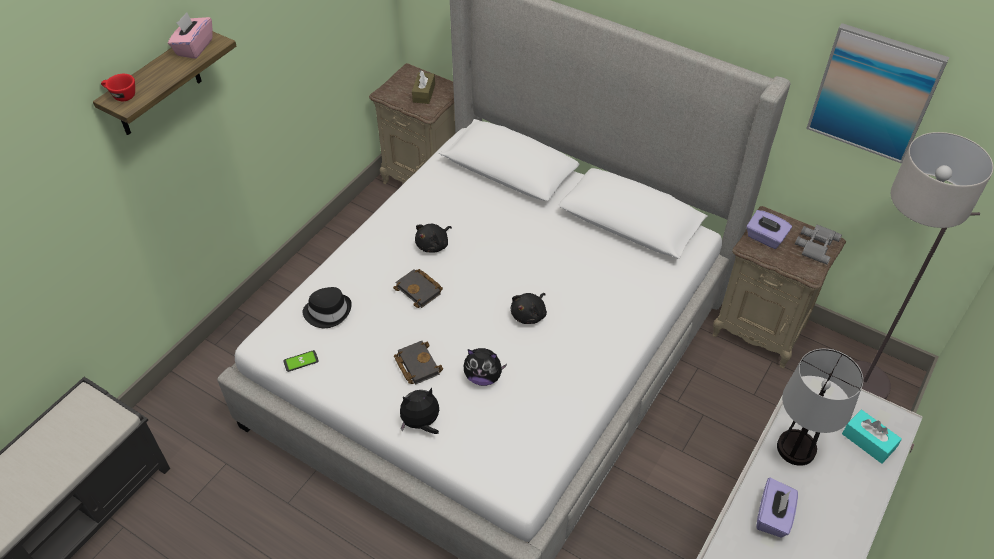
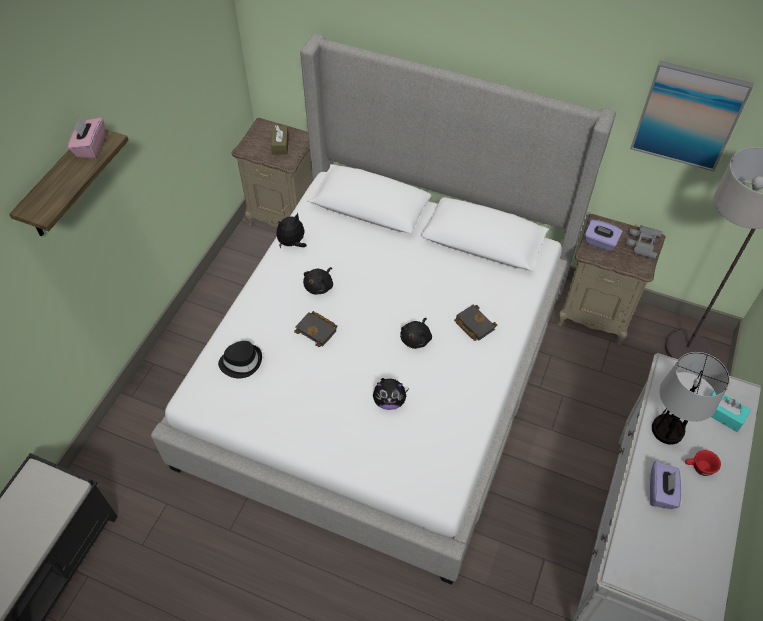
camera: 10 degrees left, 5 degrees up
red cup [101,74,135,101] -> red cup moved to [685,450,721,476]
phone [283,350,319,372] -> none
black book [394,341,443,385] -> black book moved to [454,305,497,341]
plush toy [400,388,439,434] -> plush toy moved to [276,213,307,248]

